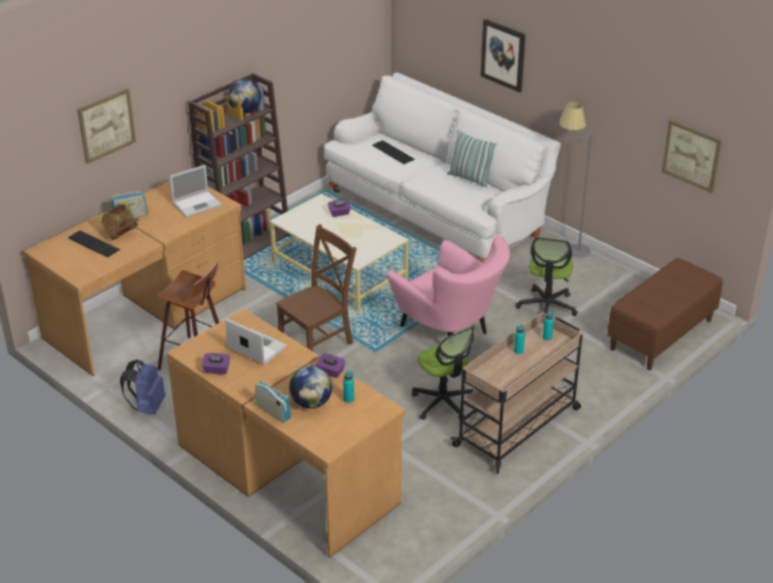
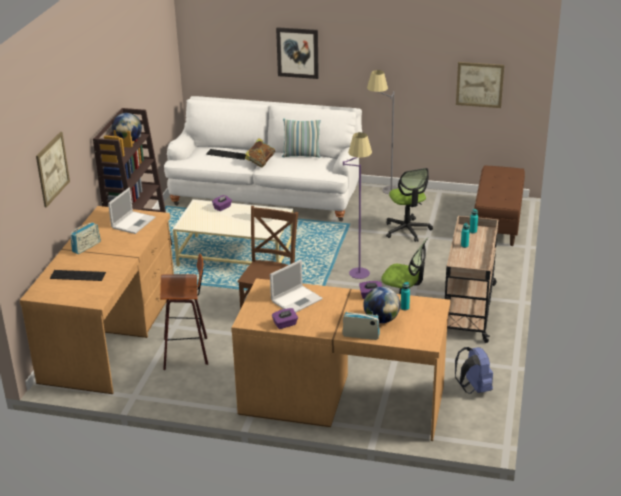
camera: 30 degrees left, 5 degrees down
book [97,200,140,240] -> book moved to [245,138,275,168]
blue backpack [120,359,166,414] -> blue backpack moved to [455,347,493,394]
laptop [225,318,287,364] -> laptop turned 135 degrees clockwise [270,260,323,313]
pink armchair [387,235,510,336] -> purple floor lamp [343,132,372,279]

